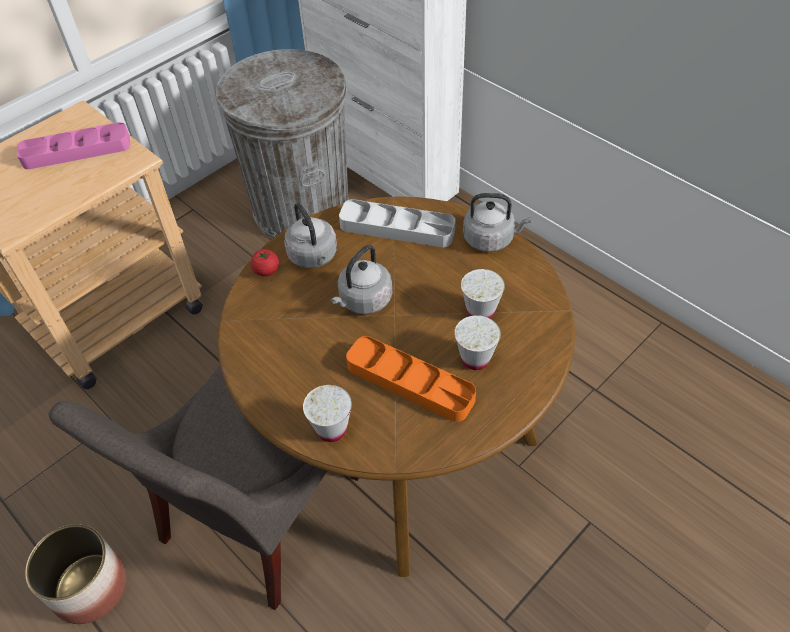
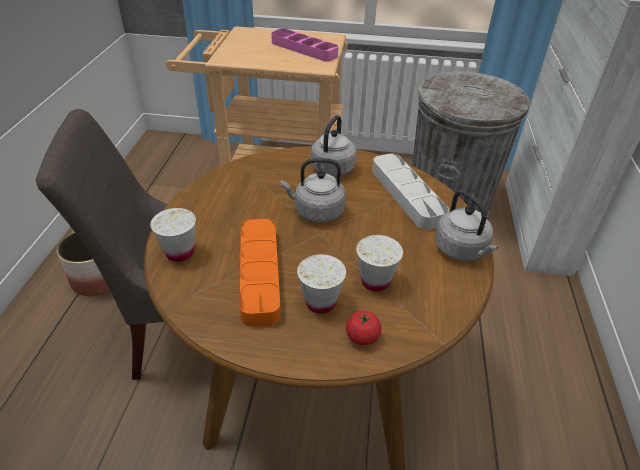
camera: 50 degrees right, 10 degrees down
tomato [250,249,279,276] -> tomato moved to [346,311,381,345]

